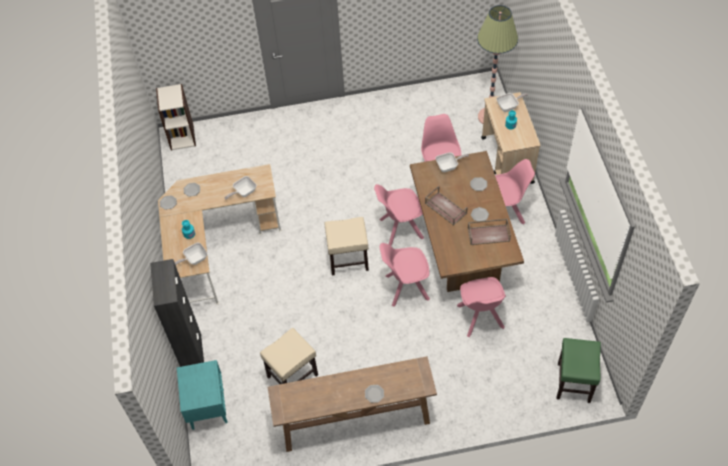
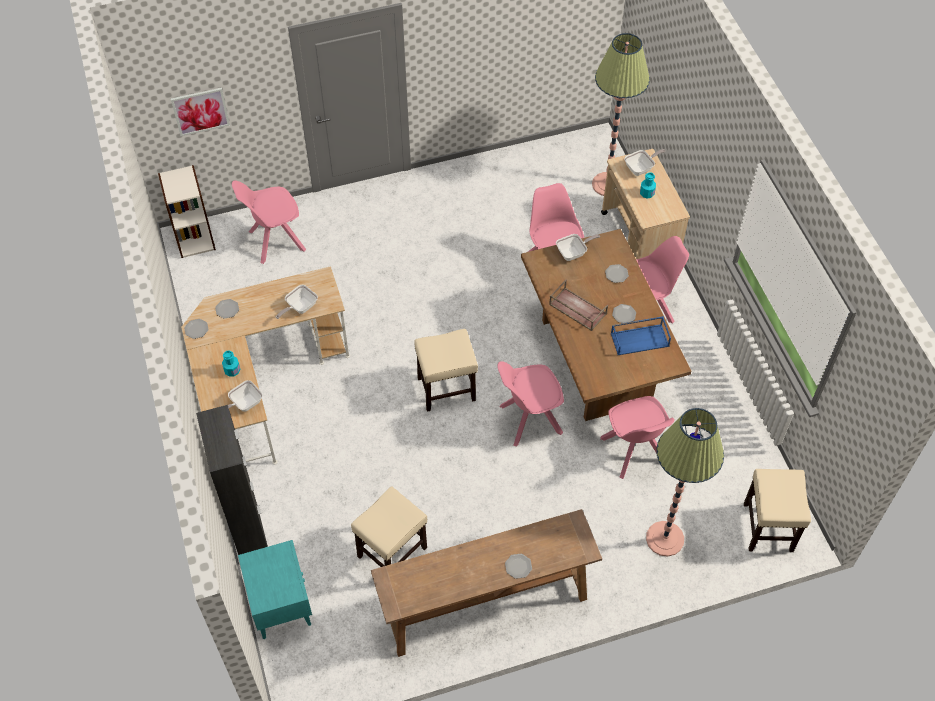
camera: 10 degrees left, 0 degrees up
pink chair [374,184,424,246] -> pink chair moved to [232,180,306,264]
brown tray [468,219,511,245] -> blue tray [611,316,671,355]
green stool [557,338,601,403] -> beige stool [744,469,811,552]
none -> picture [171,87,230,136]
none -> floor lamp [646,408,724,557]

